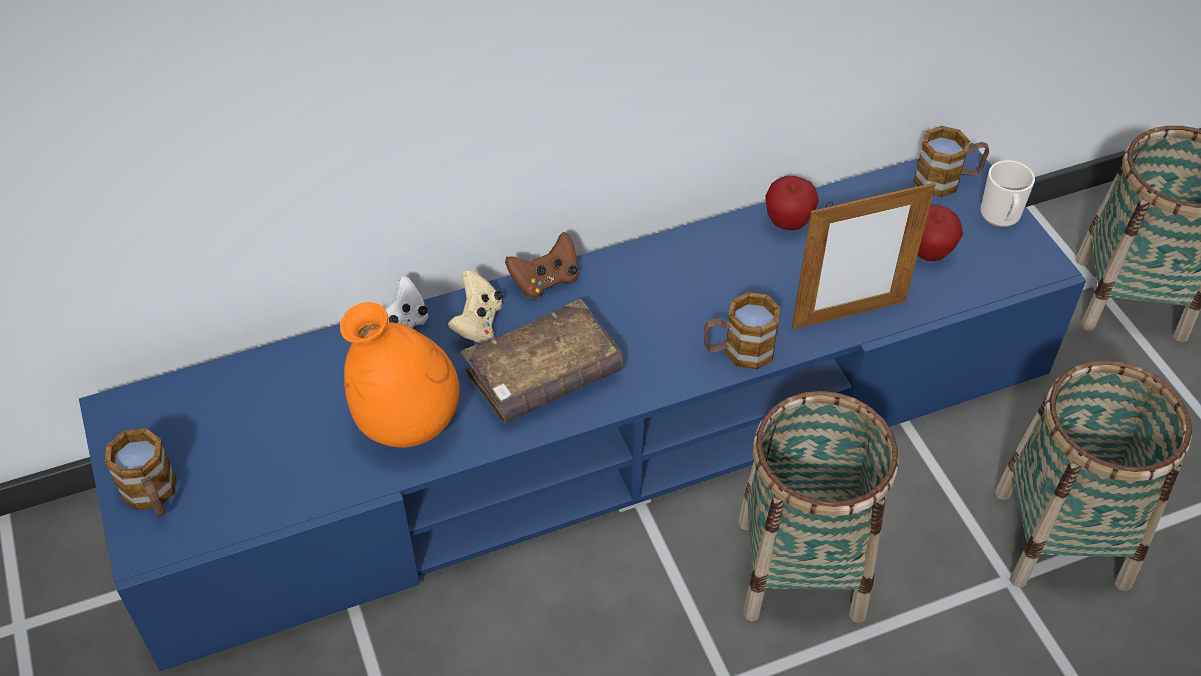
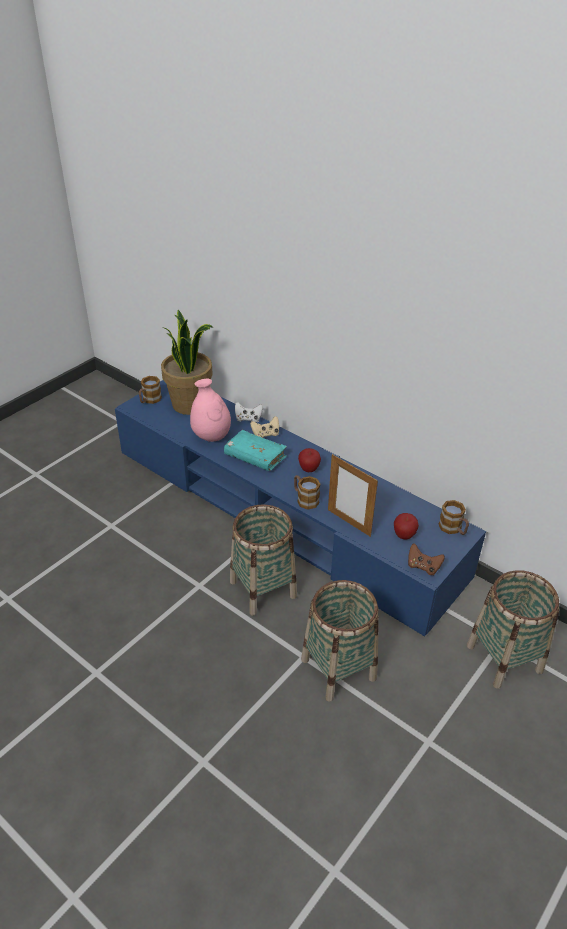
camera: 60 degrees right, 10 degrees down
orange vase [340,302,459,448] -> pink vase [190,379,231,442]
brown book [461,299,623,423] -> turquoise book [224,430,287,471]
brown game controller [505,232,578,299] -> brown game controller moved to [408,543,445,575]
apple [765,176,819,230] -> apple moved to [298,448,321,472]
mug [980,160,1035,227] -> none
none -> potted plant [161,310,213,415]

